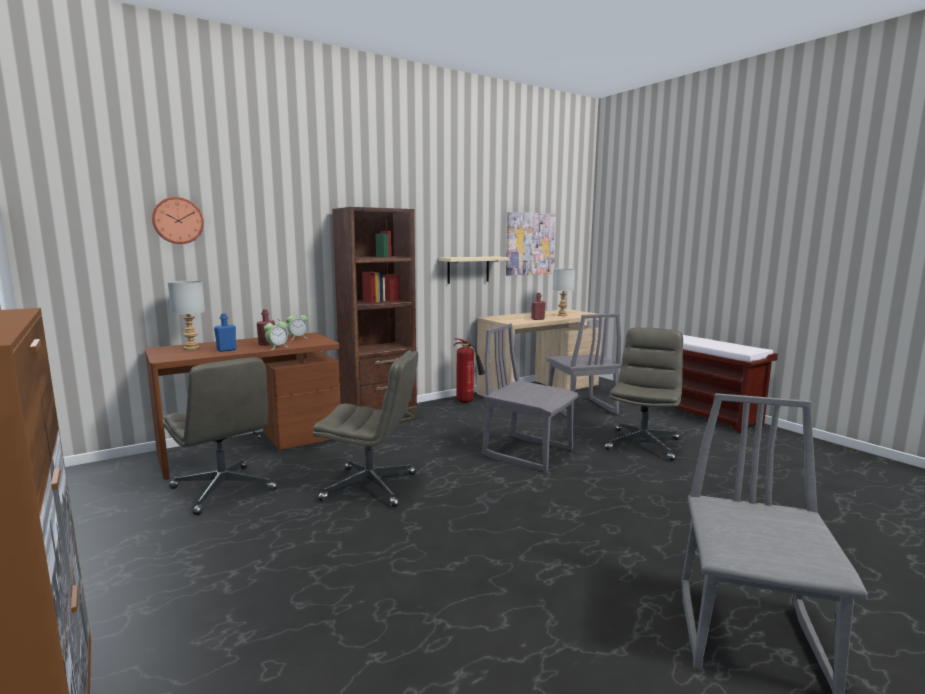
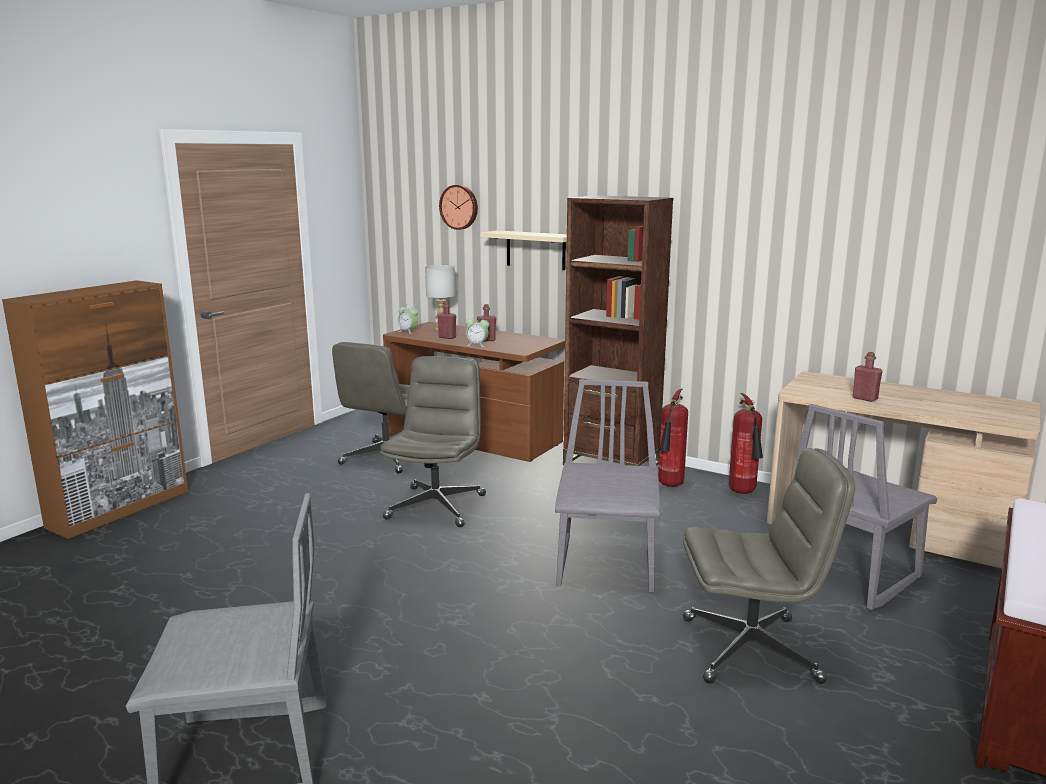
camera: 65 degrees right, 5 degrees up
blue bottle [214,313,237,352] -> red bottle [437,302,456,339]
alarm clock [286,312,308,340] -> alarm clock moved to [398,305,418,334]
grey office chair [313,350,418,507] -> grey office chair turned 150 degrees counterclockwise [380,356,486,527]
beige shelf [439,257,509,284] -> beige shelf moved to [481,230,567,270]
picture [506,212,556,276] -> none
grey table lamp [553,268,575,316] -> none
none -> fire extinguisher [658,389,688,487]

